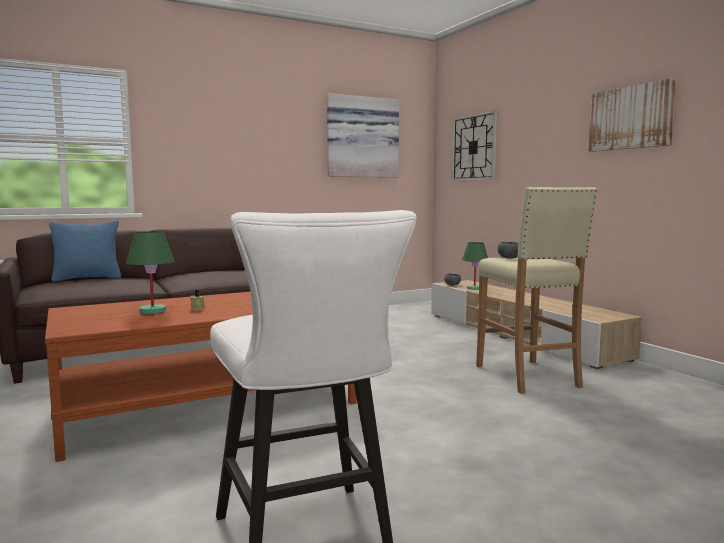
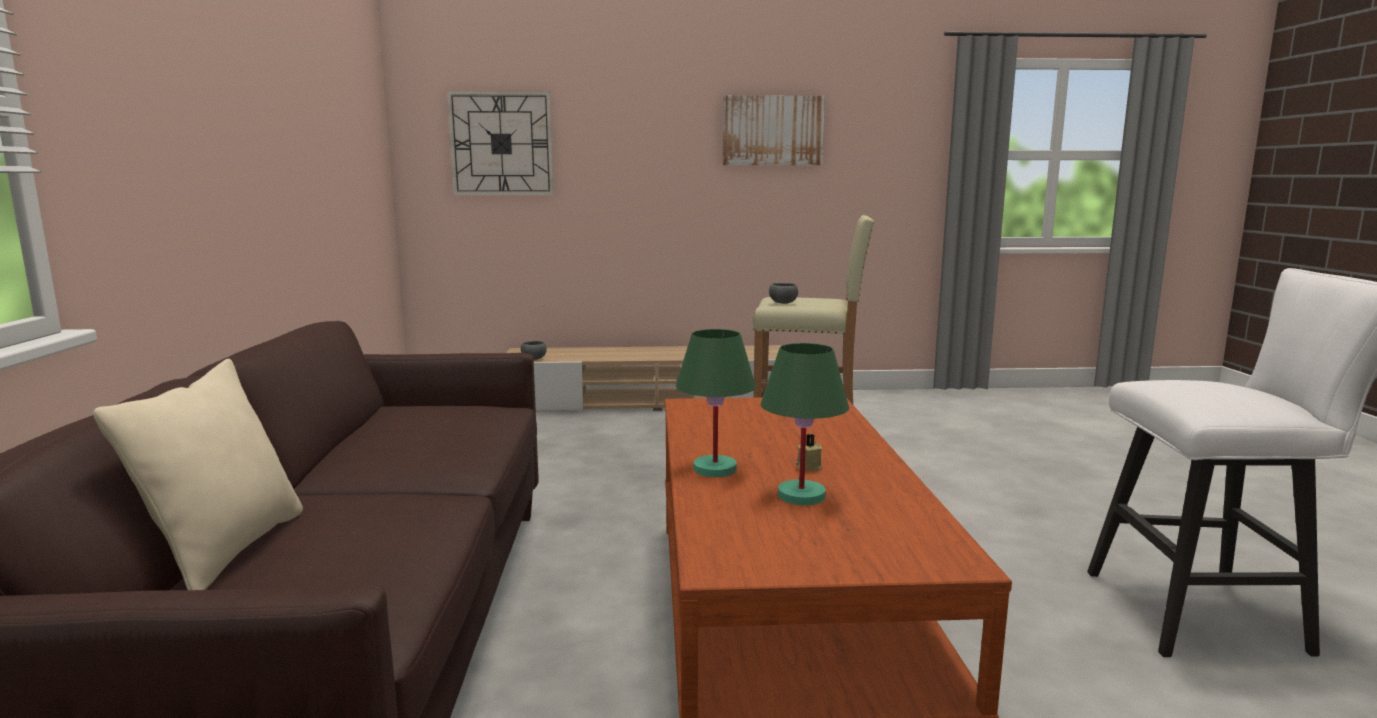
camera: 65 degrees left, 5 degrees up
blue pillow [49,221,121,282] -> beige pillow [93,359,303,590]
picture [327,93,399,177] -> none
green table lamp [462,242,488,290] -> green table lamp moved to [676,329,756,477]

